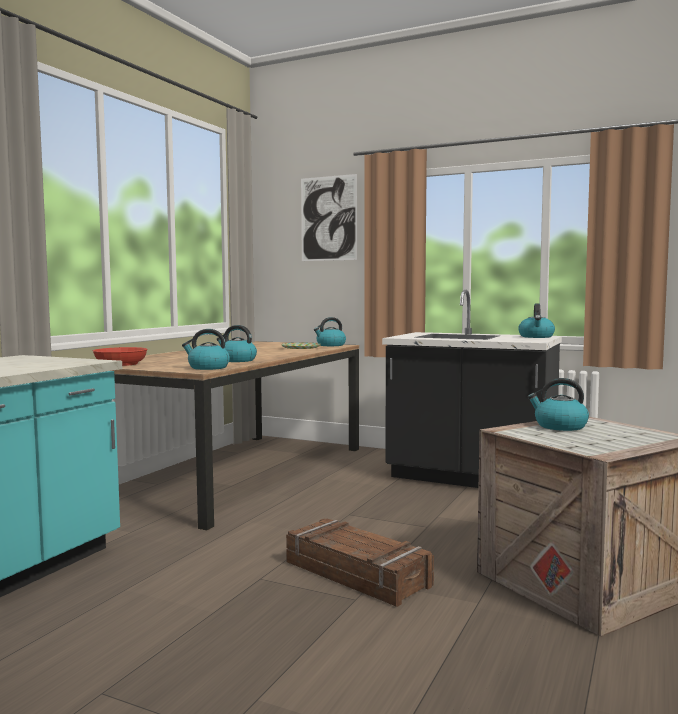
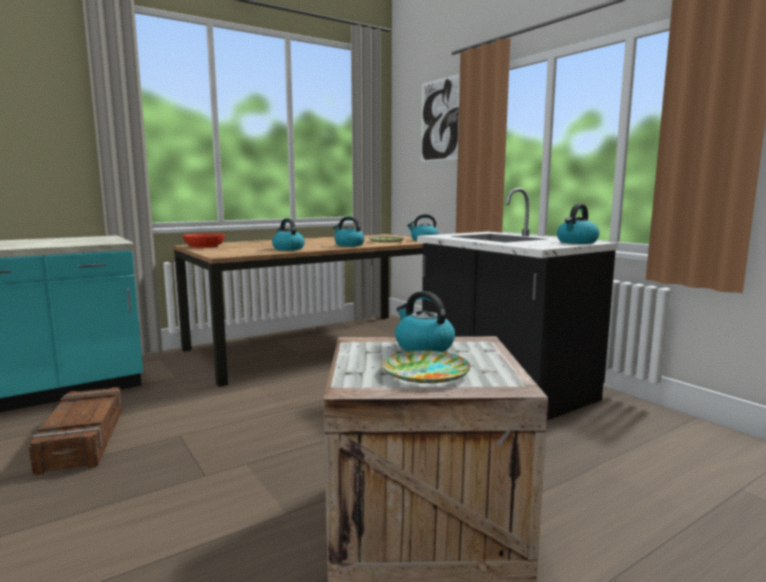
camera: 30 degrees right, 5 degrees up
kettle [182,329,230,370] -> kettle moved to [333,216,365,247]
crate [286,519,434,607] -> crate moved to [29,387,122,475]
none -> plate [382,350,471,384]

